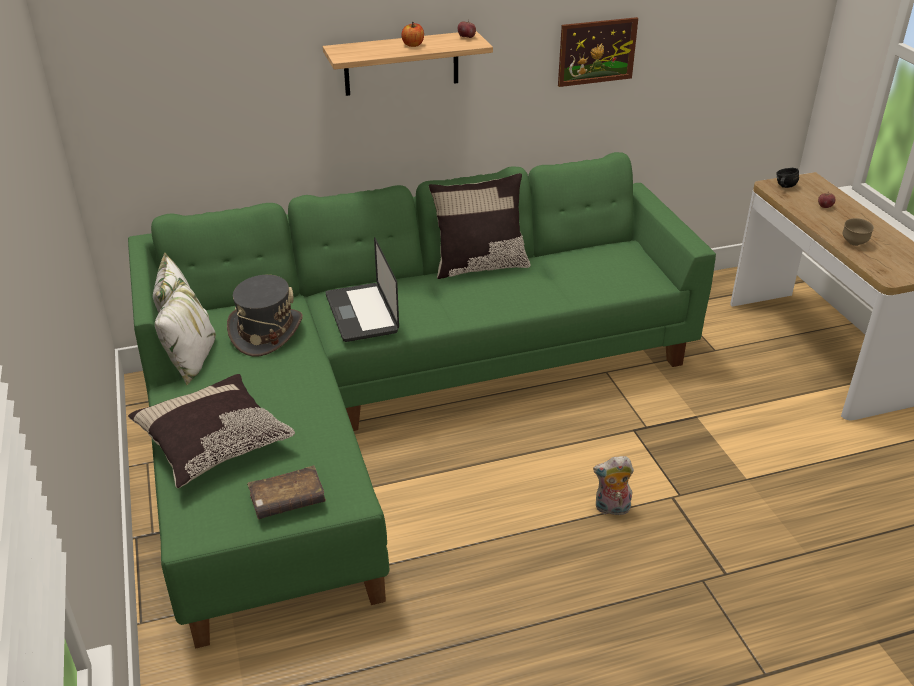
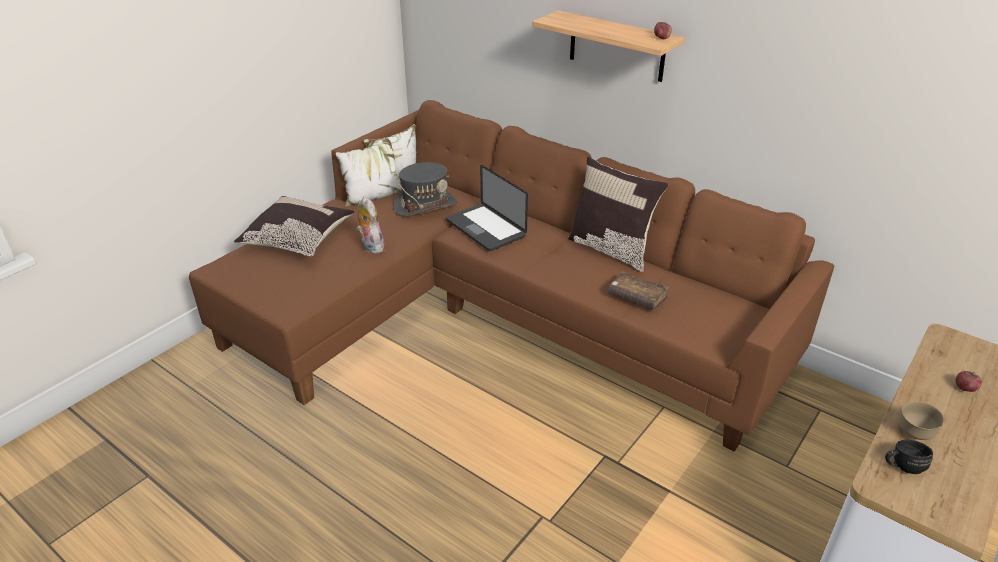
camera: 55 degrees right, 0 degrees up
green sofa [128,152,716,648] -> brown sofa [189,100,834,452]
brown book [247,465,326,519] -> brown book moved to [608,272,669,310]
laptop [326,237,399,342] -> laptop turned 75 degrees counterclockwise [446,165,528,251]
apple [402,22,424,47] -> none
picture [558,17,638,87] -> none
plush toy [593,456,634,515] -> plush toy moved to [357,197,384,254]
black mug [776,168,799,188] -> black mug moved to [885,440,933,474]

